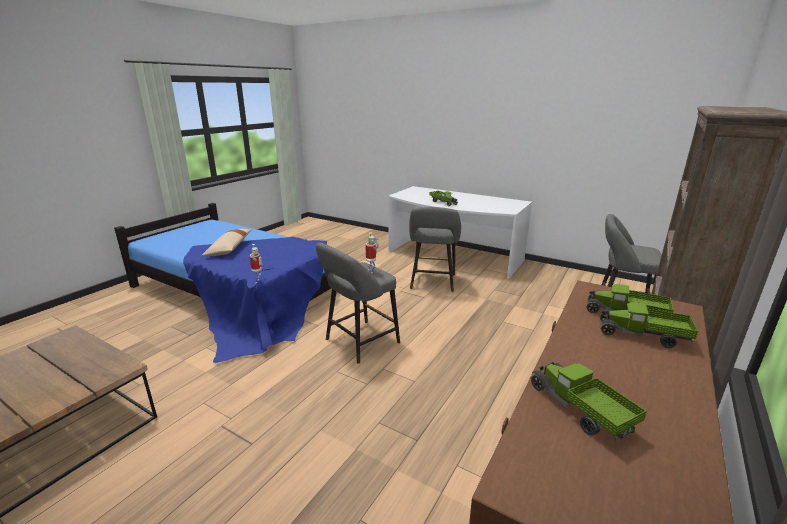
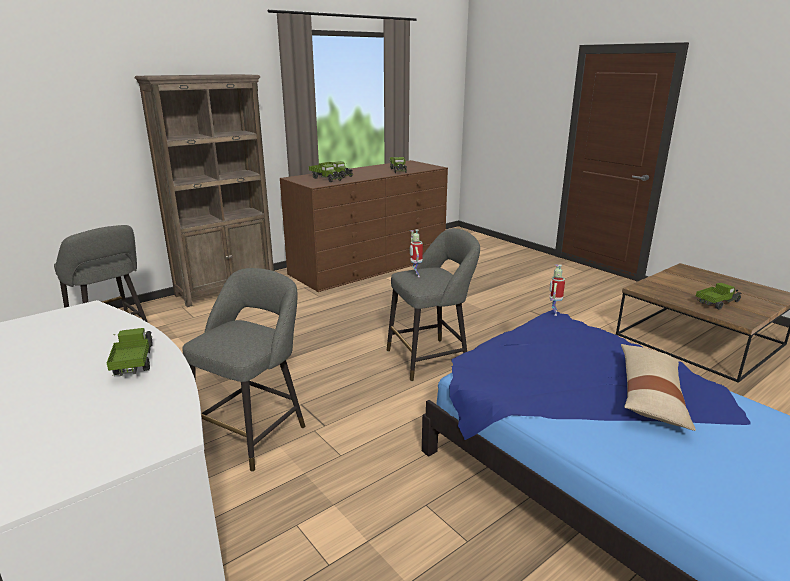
camera: 160 degrees left, 0 degrees up
none -> toy truck [696,283,742,310]

